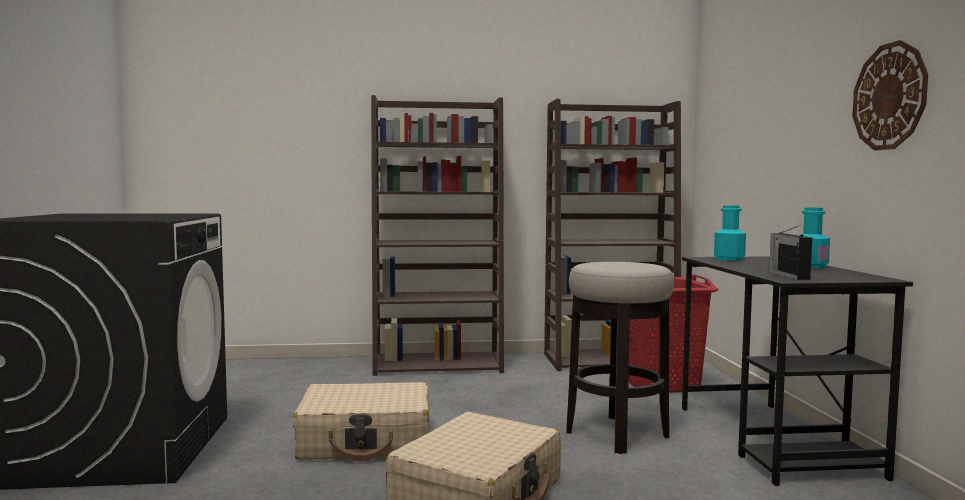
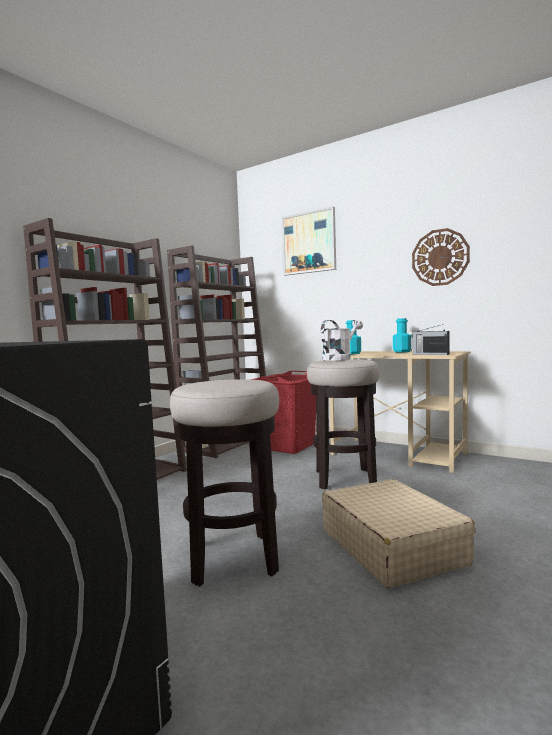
camera: 50 degrees left, 0 degrees up
beige suitcase [293,382,430,462] -> stool [170,379,279,586]
black desk [682,256,913,486] -> beige desk [329,351,470,473]
none -> picture [281,206,336,276]
none -> white watering can [321,319,363,361]

